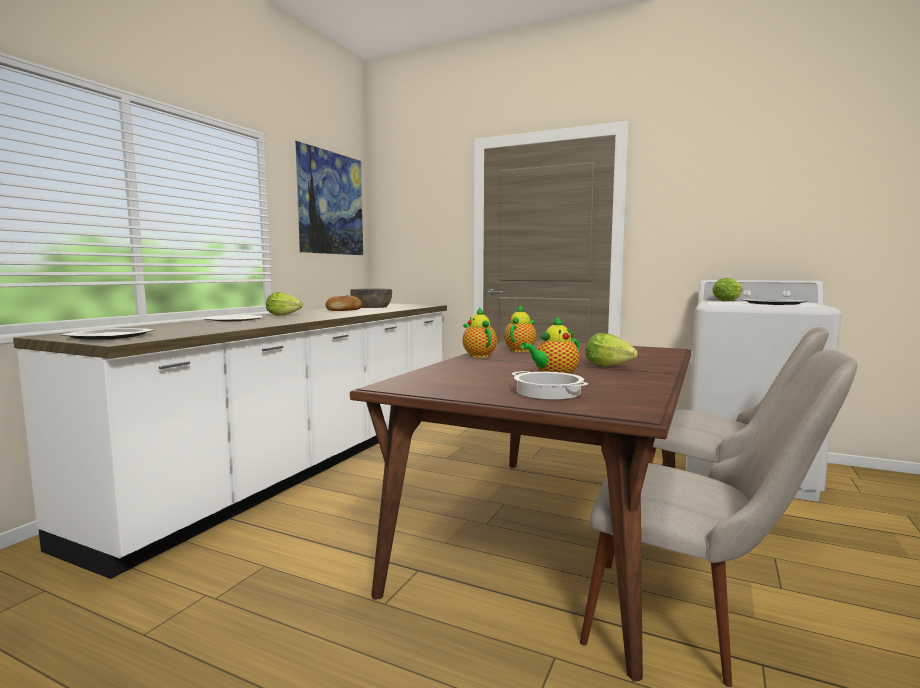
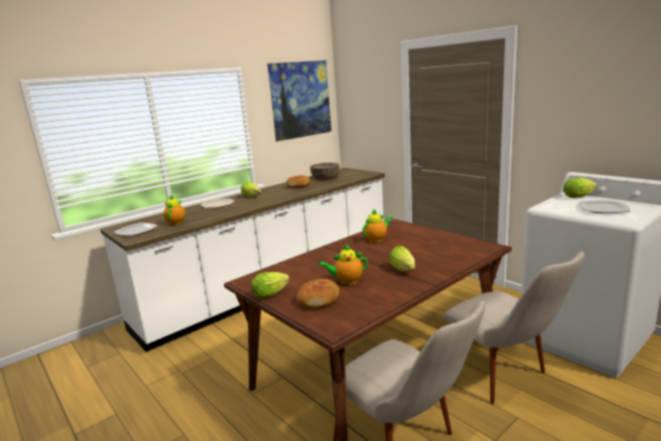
camera: 25 degrees right, 10 degrees up
teapot [462,307,497,358] -> teapot moved to [163,195,186,225]
cooking pot [511,371,589,400] -> bread [296,279,340,308]
none -> lettuce [251,272,290,298]

